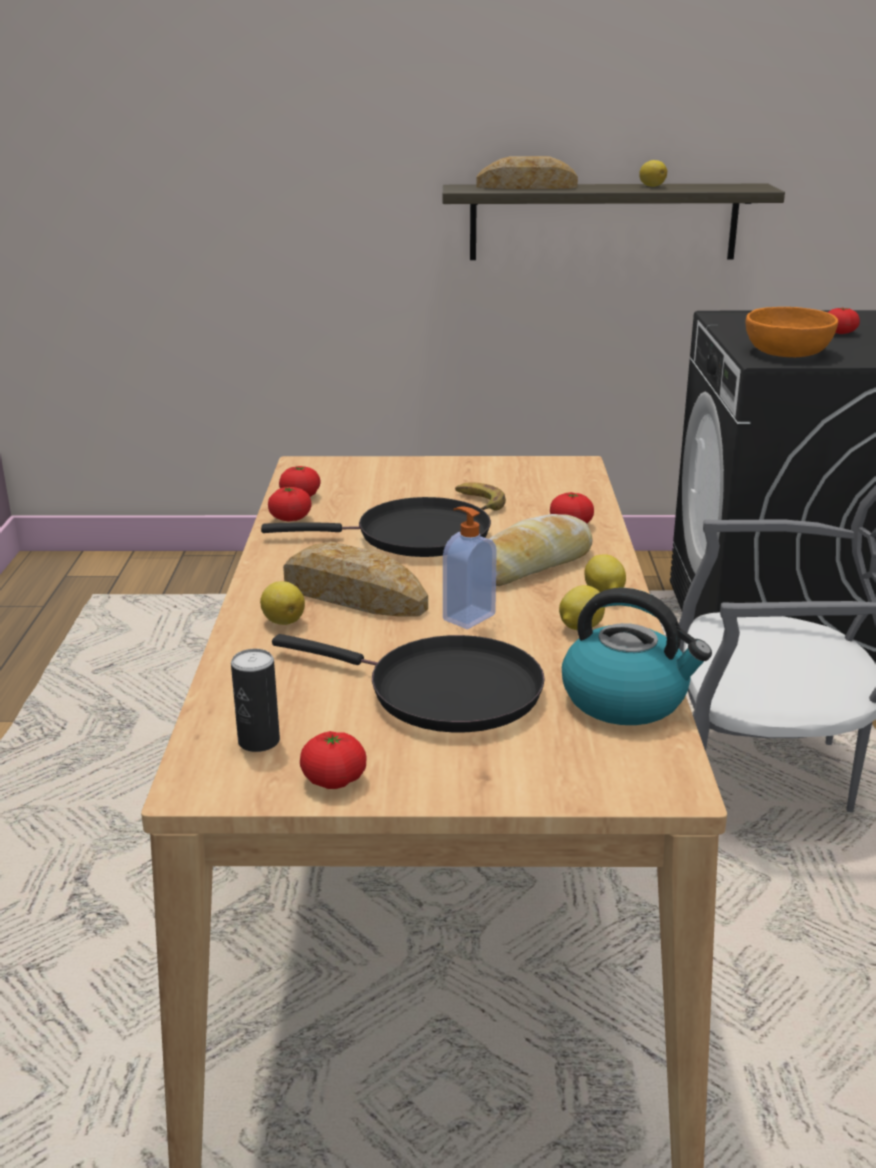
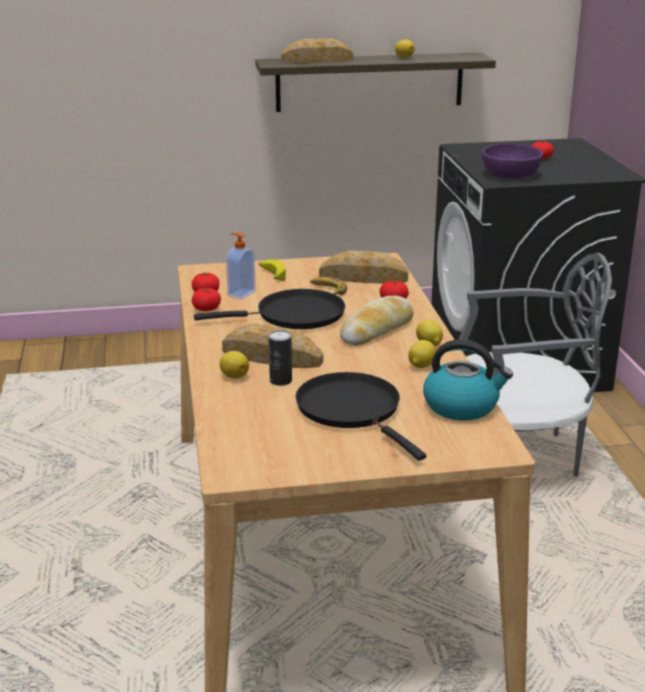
camera: 10 degrees left, 0 degrees up
can [231,649,280,752] -> can moved to [269,330,292,386]
black frying pan [272,634,545,732] -> black frying pan turned 135 degrees counterclockwise [296,372,426,461]
tomato [300,731,366,789] -> none
soap dispenser [443,506,497,629] -> soap dispenser moved to [226,233,256,299]
orange bowl [746,307,838,357] -> purple bowl [482,143,543,179]
none -> banana [259,259,286,281]
none -> bread [319,251,408,284]

